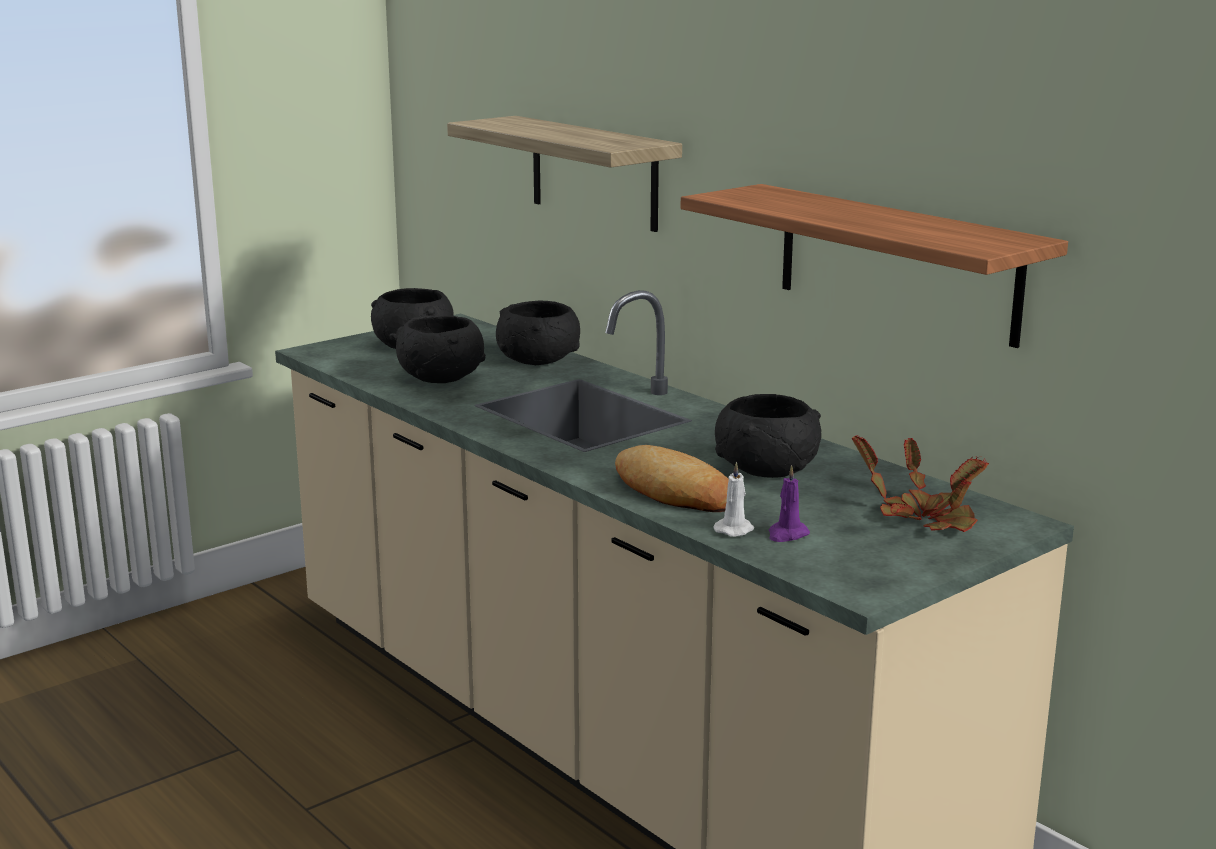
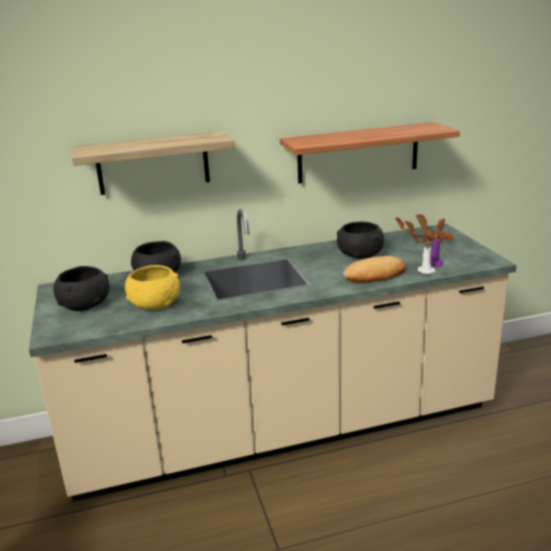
camera: 65 degrees left, 5 degrees up
black bowl [396,316,486,383] -> yellow bowl [125,265,180,310]

